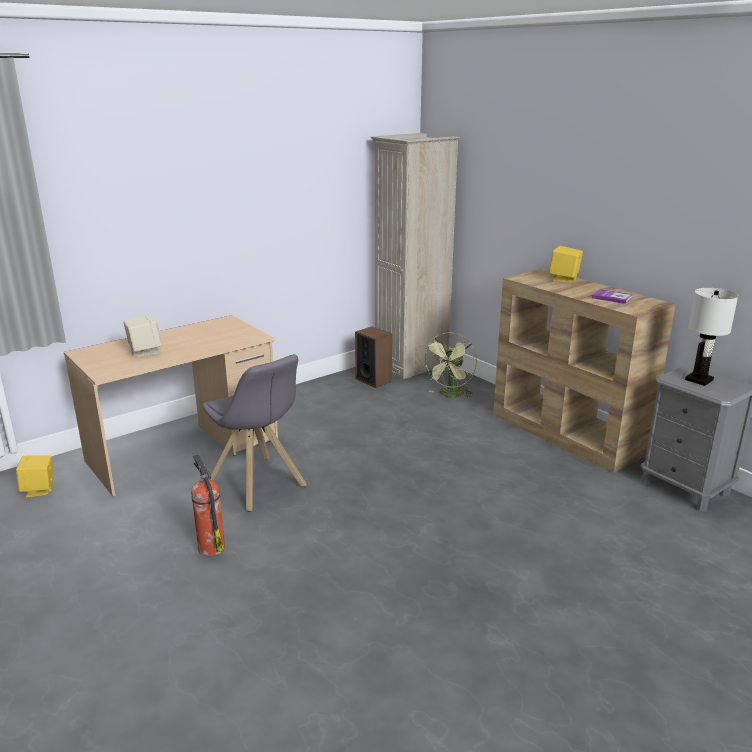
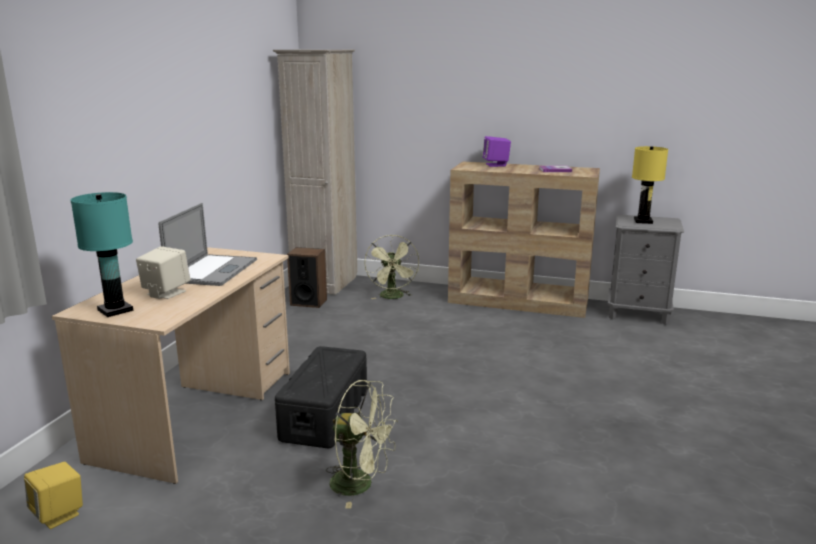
camera: 35 degrees left, 5 degrees down
fire extinguisher [191,455,225,556] -> green fan [326,380,398,509]
grey chair [202,354,307,511] -> black storage box [275,346,367,448]
yellow speaker [549,246,583,283] -> purple speaker [482,136,511,167]
white table lamp [685,288,738,386] -> yellow table lamp [632,146,668,224]
none -> turquoise table lamp [71,192,133,317]
none -> laptop [159,203,257,286]

